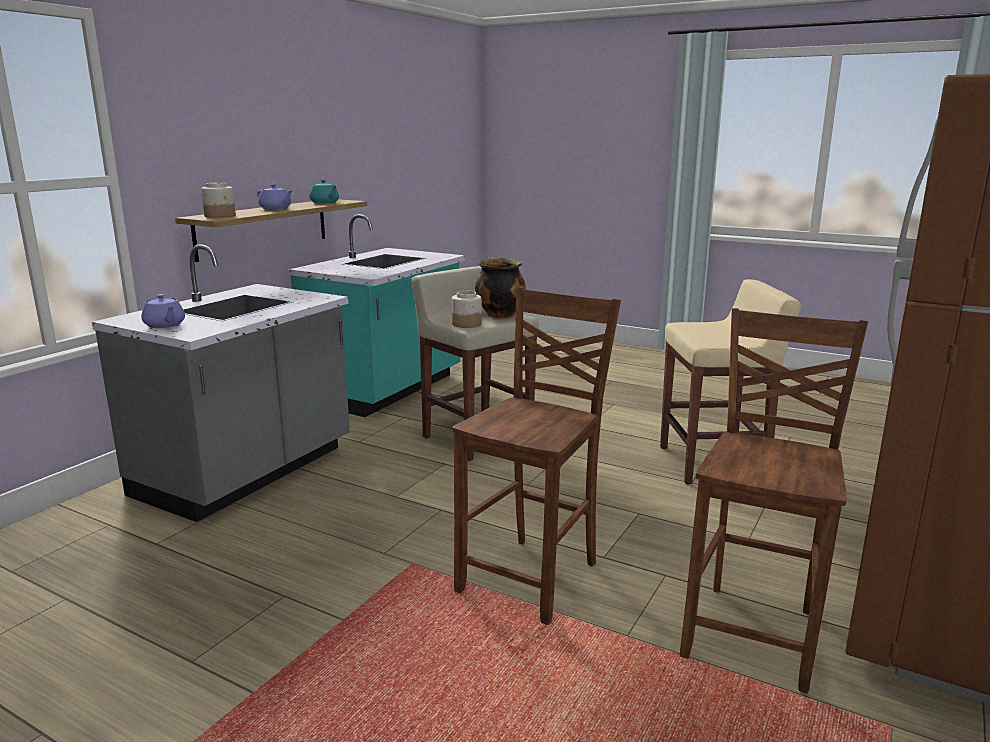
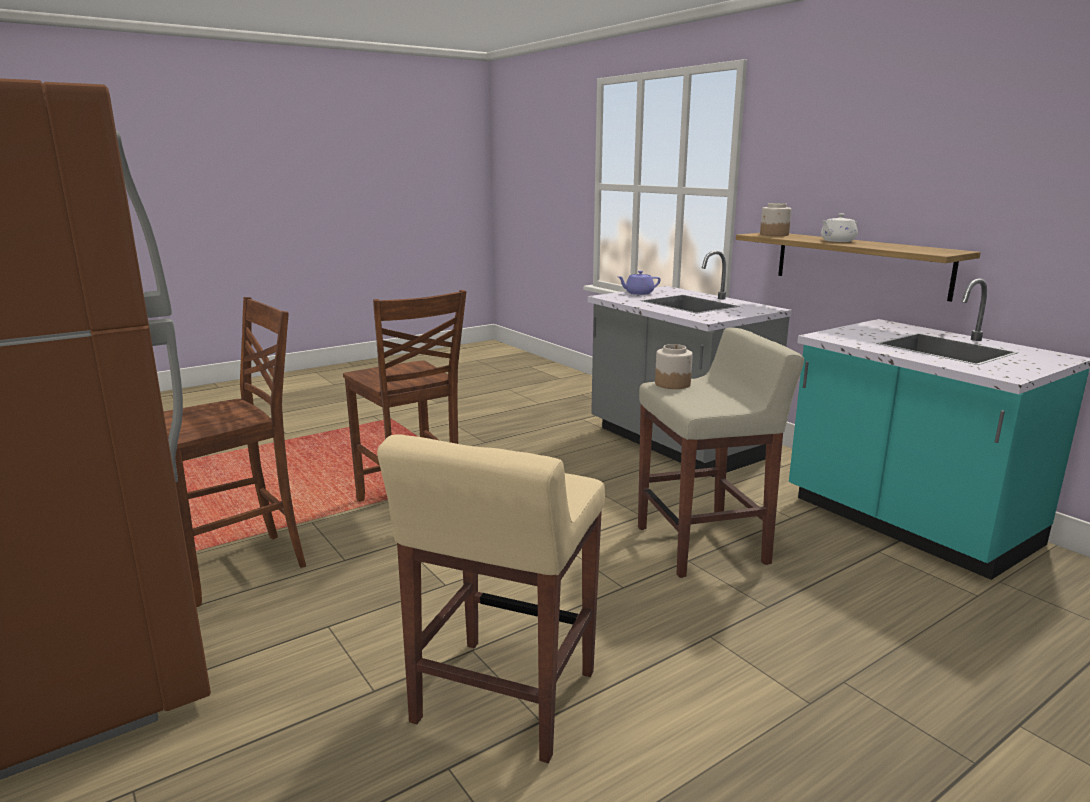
camera: 115 degrees right, 0 degrees up
purple teapot [257,184,293,210] -> white teapot [821,213,858,242]
turquoise teapot [309,180,339,204] -> none
cooking pot [475,257,526,319] -> none
brown chair [680,308,868,693] -> brown chair turned 90 degrees counterclockwise [164,297,306,607]

